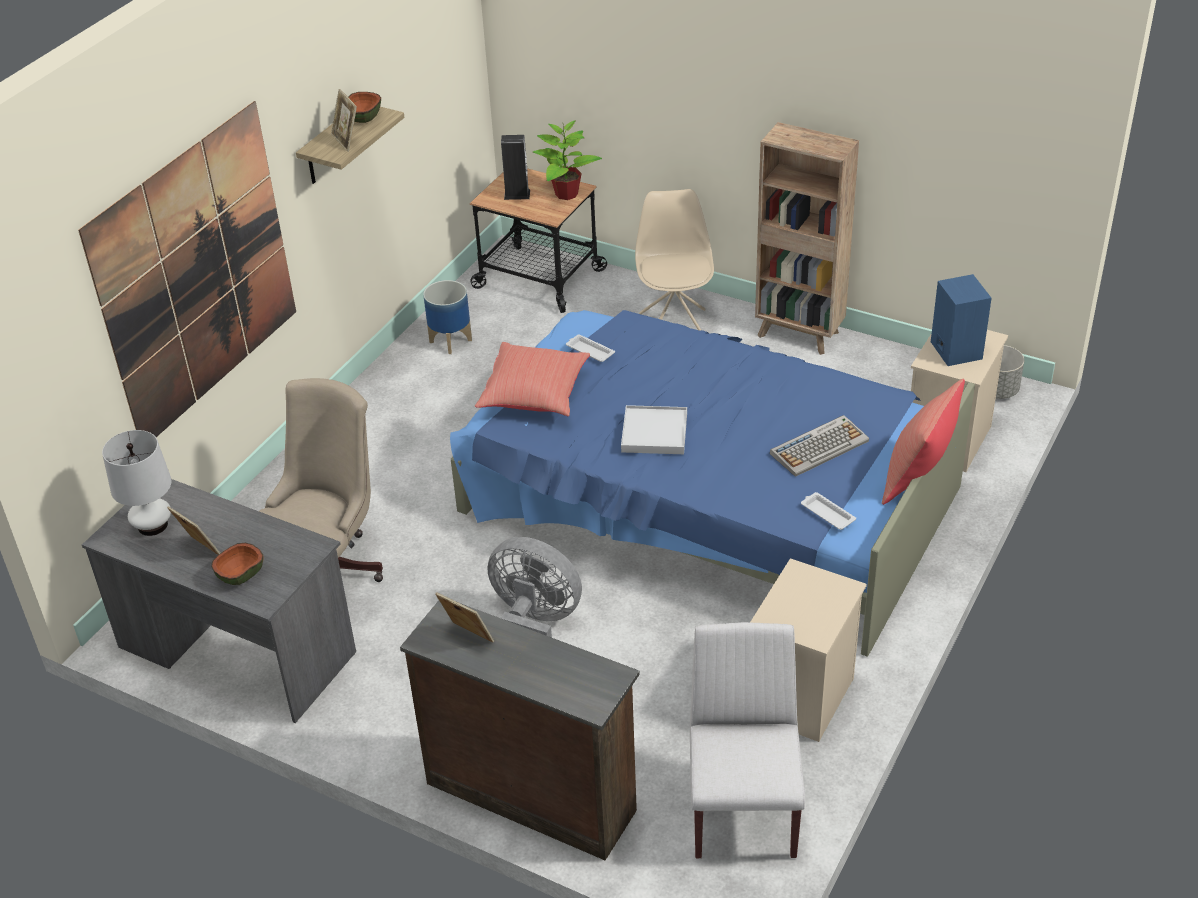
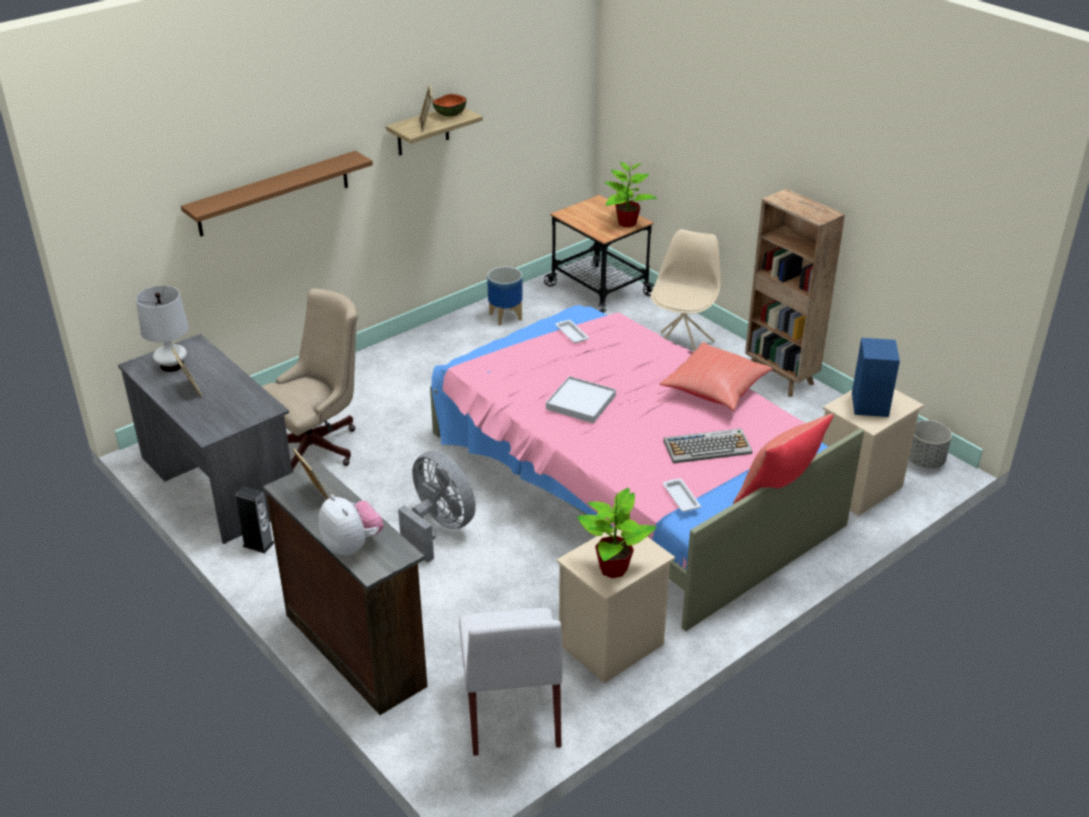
camera: 20 degrees right, 5 degrees down
picture [78,101,296,437] -> brown shelf [181,151,373,237]
bowl [211,543,264,585] -> none
blue bed [450,310,975,657] -> pink bed [430,305,864,631]
red pillow [475,342,590,416] -> red pillow moved to [660,342,772,410]
speaker [501,135,530,200] -> speaker moved to [235,486,274,554]
white chair [690,622,805,859] -> white chair turned 150 degrees clockwise [459,608,562,756]
none -> plush toy [319,495,384,557]
none -> potted plant [577,488,657,578]

